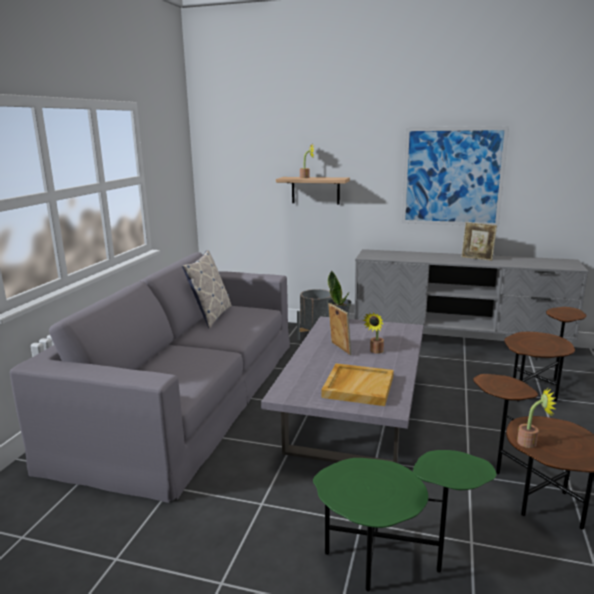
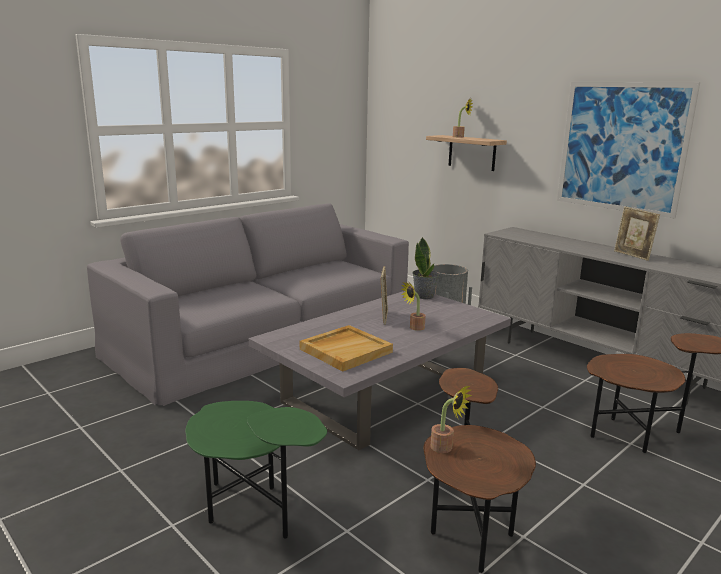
camera: 30 degrees right, 0 degrees up
pillow [182,250,232,329] -> none

